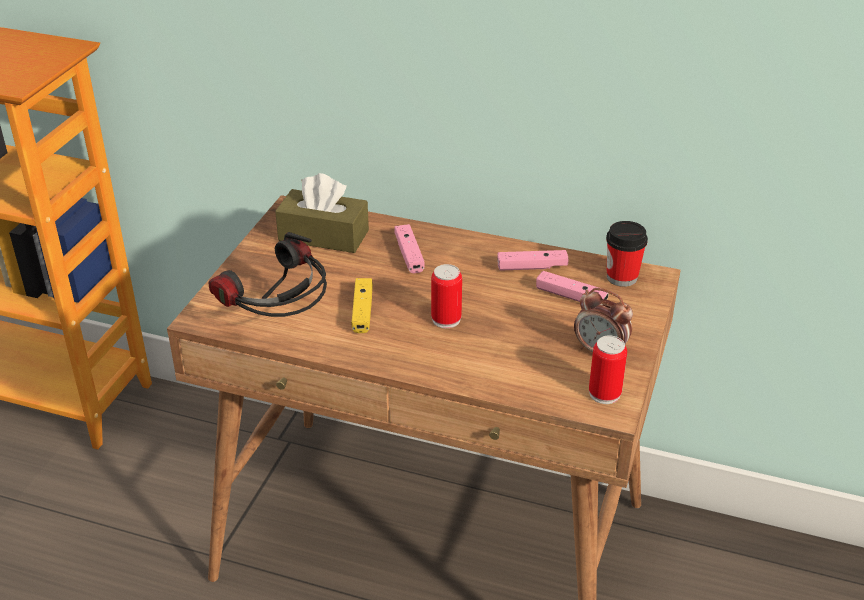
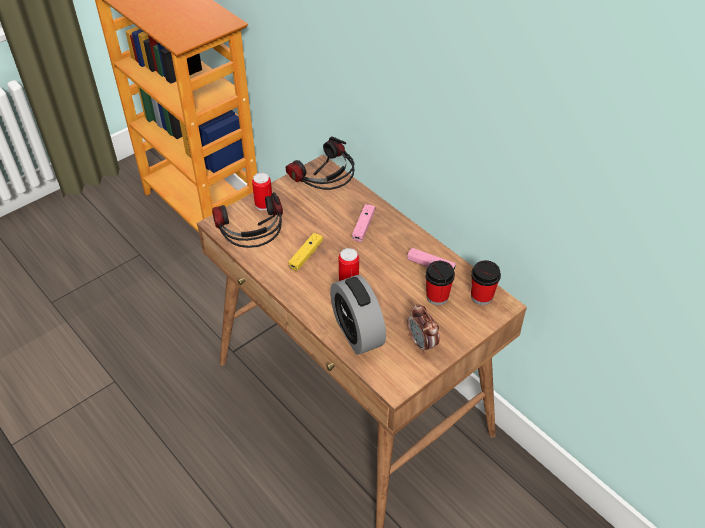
camera: 30 degrees right, 10 degrees up
brown tissue box [275,173,369,253] -> headphones [286,136,355,190]
pink game controller [536,271,609,302] -> cup [425,261,455,305]
can [589,335,627,404] -> can moved to [252,173,272,211]
none -> alarm clock [330,275,386,355]

